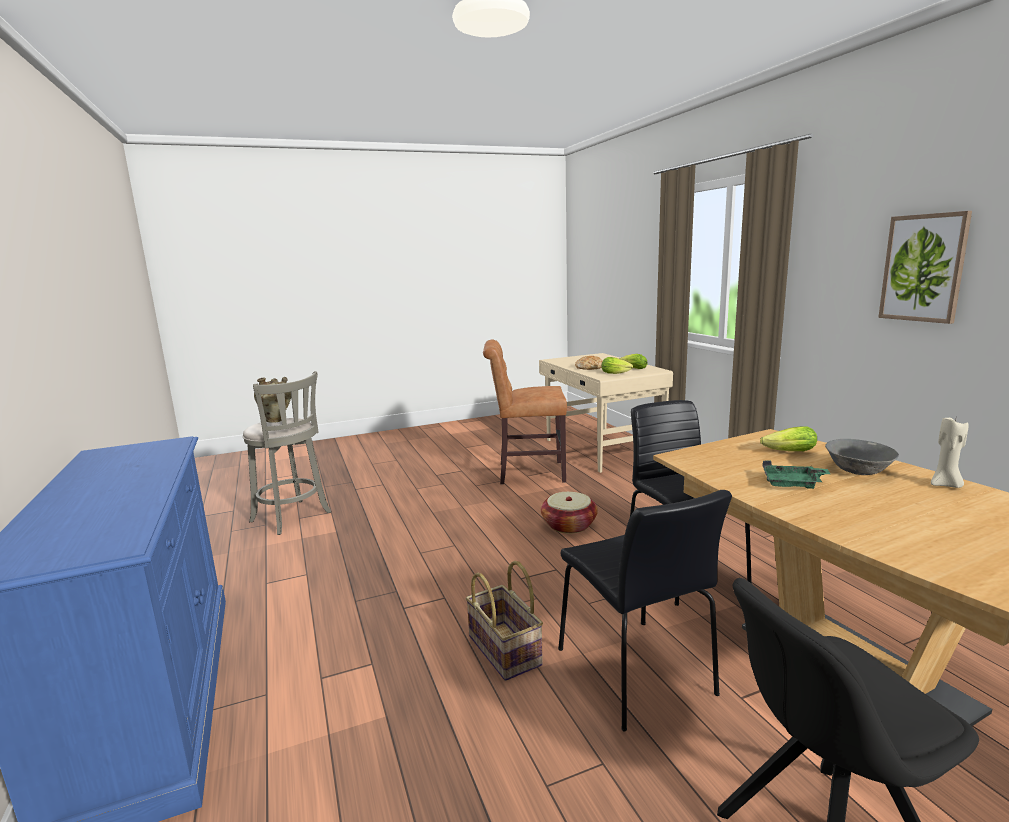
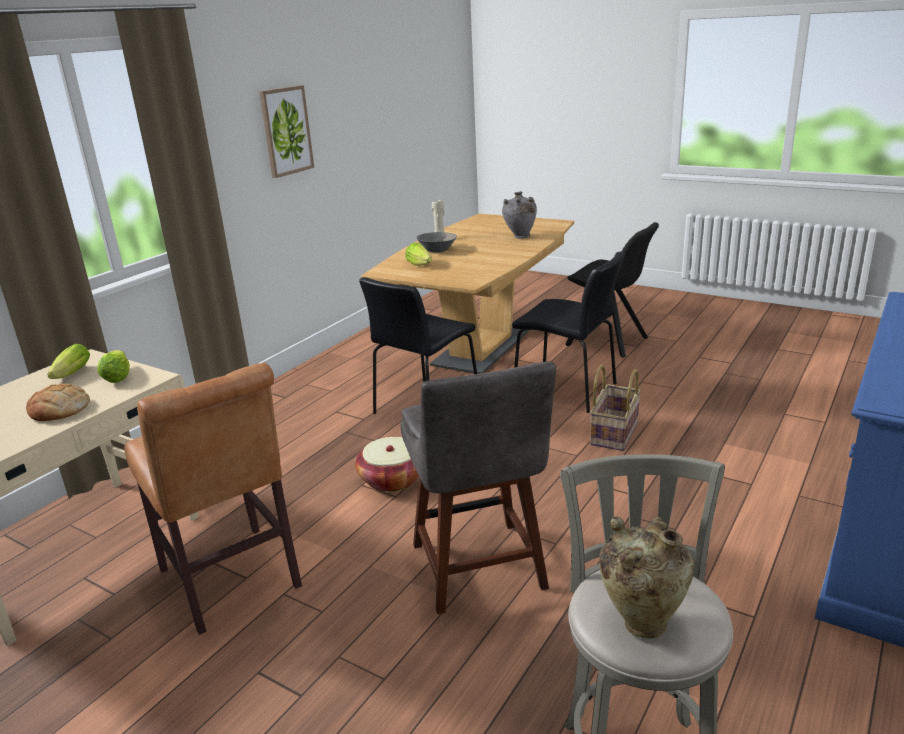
camera: 125 degrees left, 10 degrees up
black chair [558,490,732,732] -> black chair turned 90 degrees clockwise [512,251,625,413]
green tray [762,460,830,489] -> none
none -> grey stool [401,361,556,614]
none -> grey vase [502,192,537,239]

